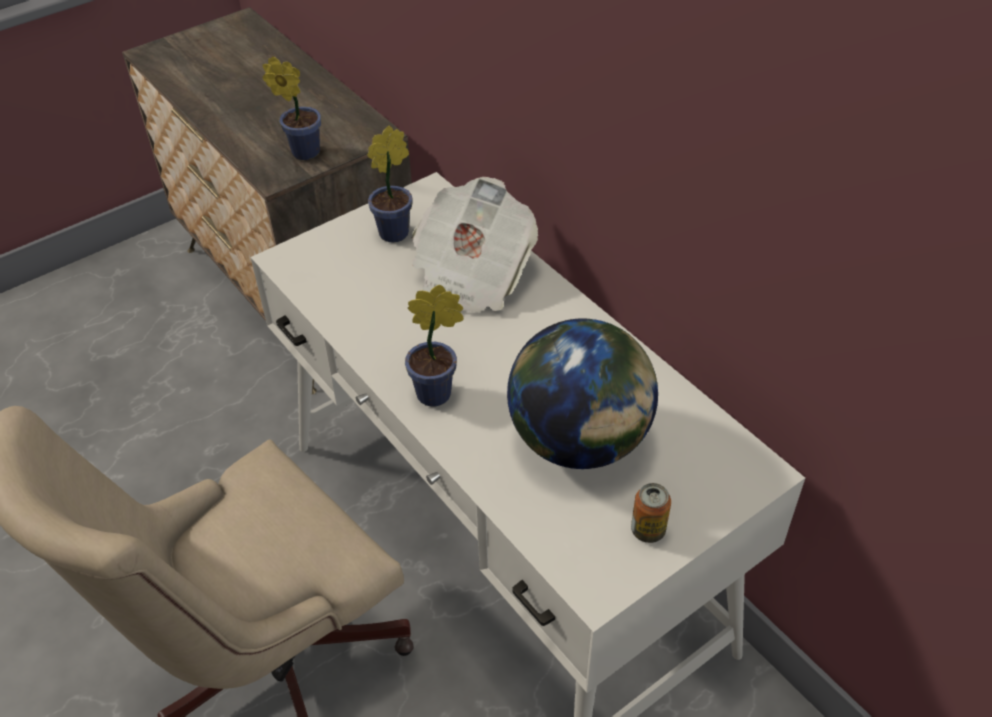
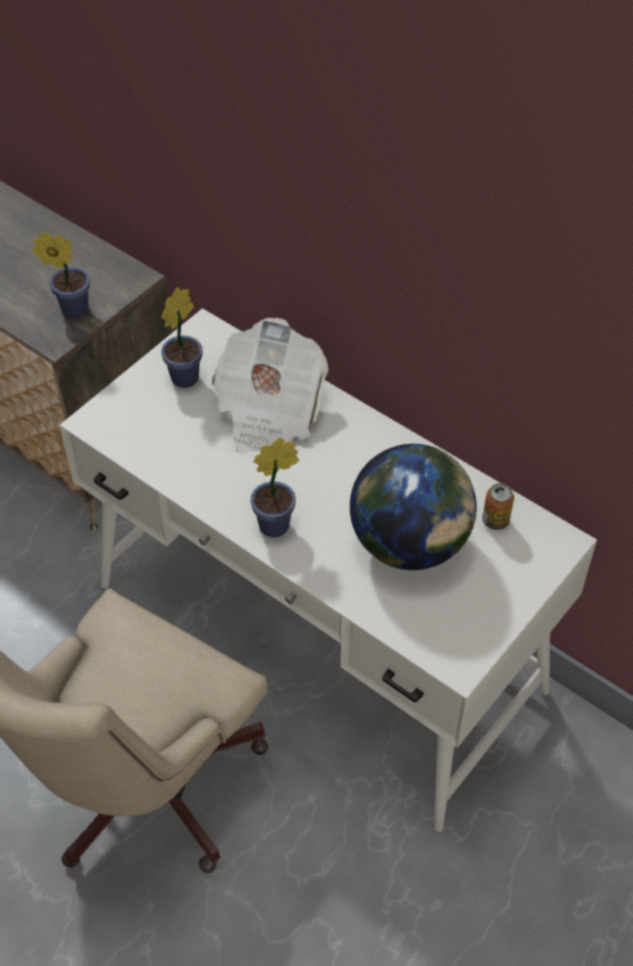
camera: 15 degrees left, 5 degrees up
can [631,483,671,543] -> can moved to [482,483,514,530]

